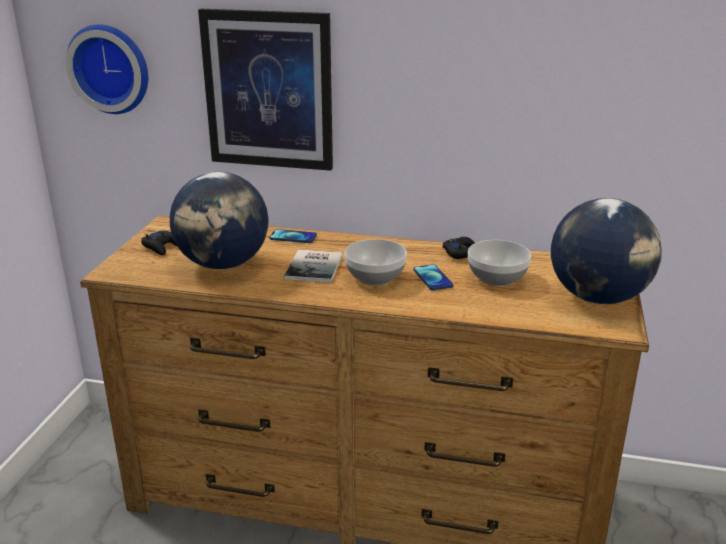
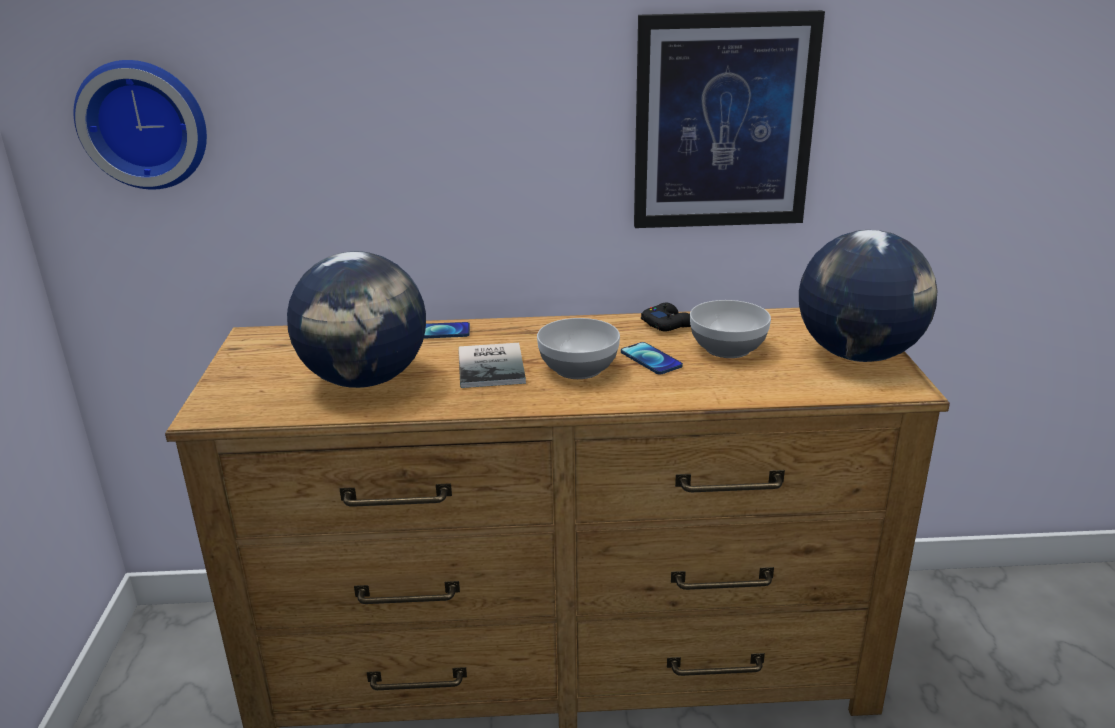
camera: 15 degrees left, 0 degrees up
black game controller [141,230,177,255] -> none
picture [198,9,333,171] -> picture moved to [634,10,825,228]

